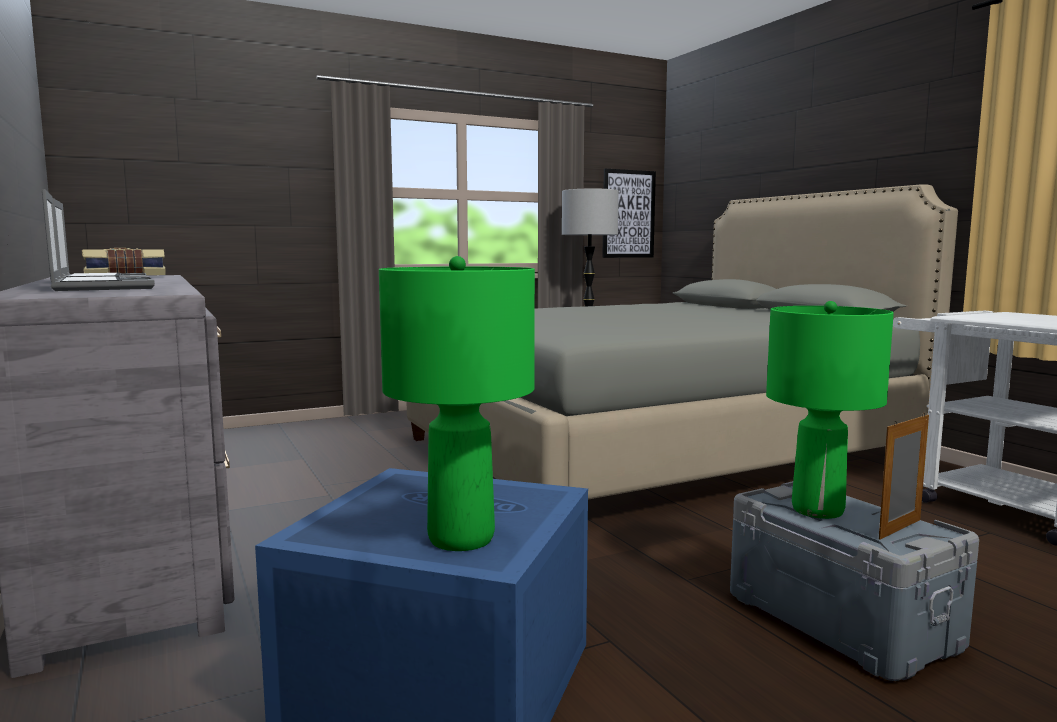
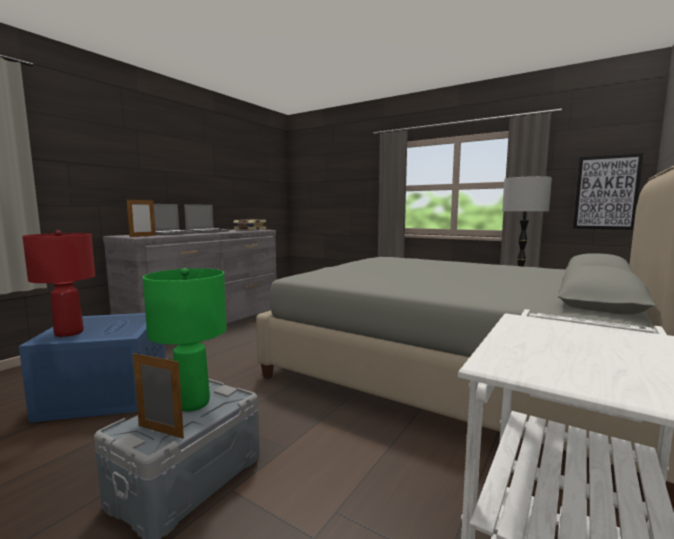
camera: 60 degrees right, 0 degrees up
green table lamp [379,256,535,551] -> red table lamp [22,230,95,337]
none -> picture frame [127,198,156,237]

